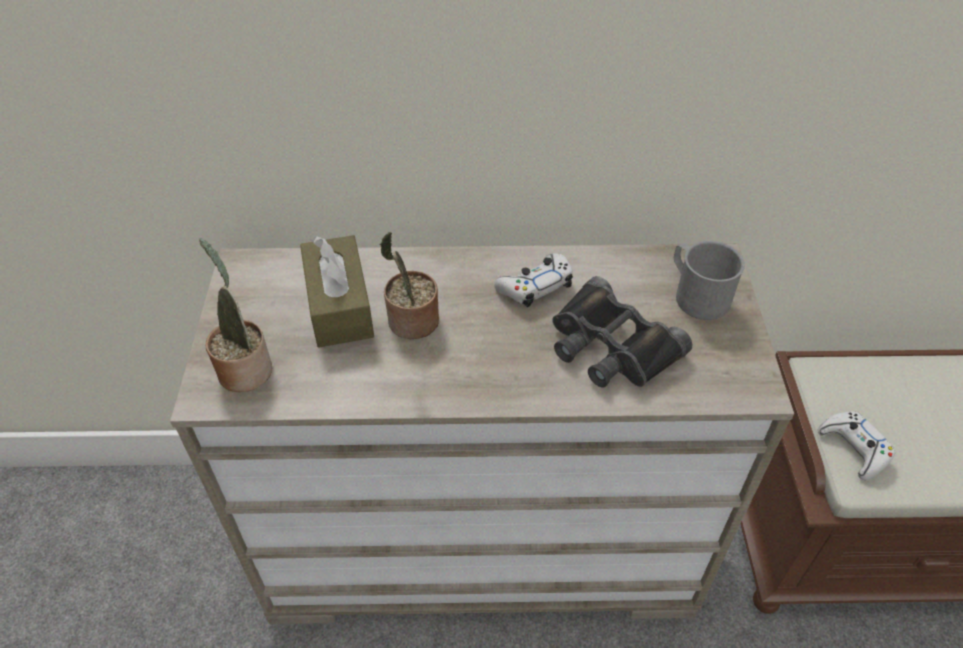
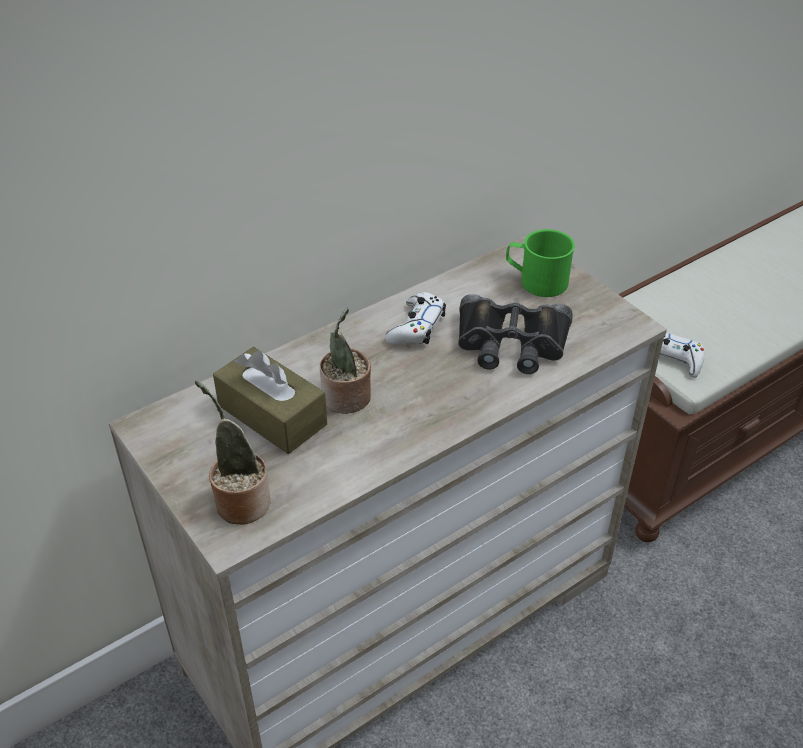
camera: 35 degrees left, 5 degrees down
grey mug [674,241,745,320] -> green mug [506,229,575,297]

